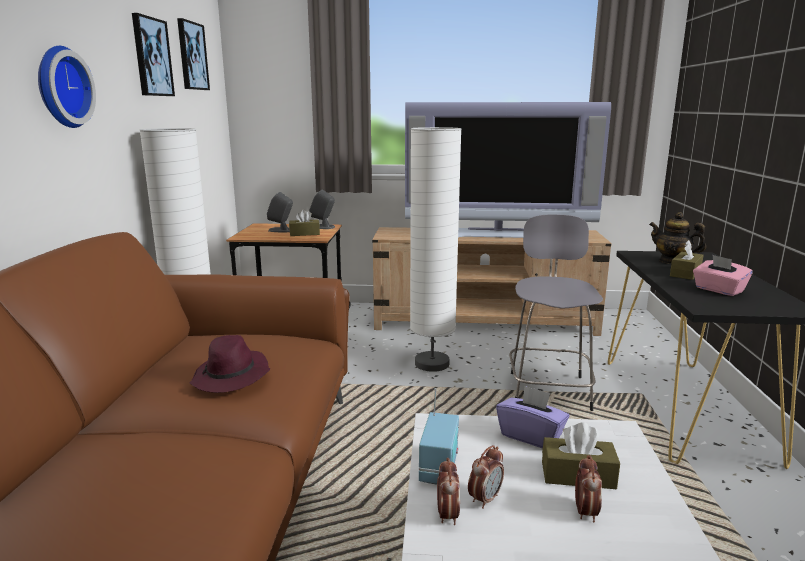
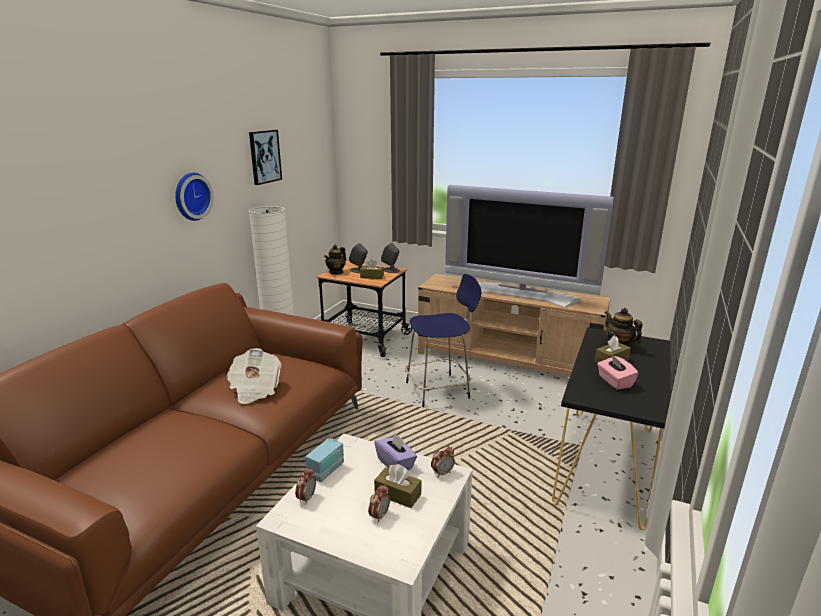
camera: 20 degrees right, 5 degrees up
picture [177,18,210,90] -> none
purple hat [189,335,270,393] -> newspaper [227,348,282,404]
white floor lamp [410,127,462,372] -> blue stool [406,274,481,407]
alarm clock [468,445,504,509] -> alarm clock moved to [431,446,455,477]
grey stool [509,214,603,411] -> none
none -> teapot [324,245,346,275]

